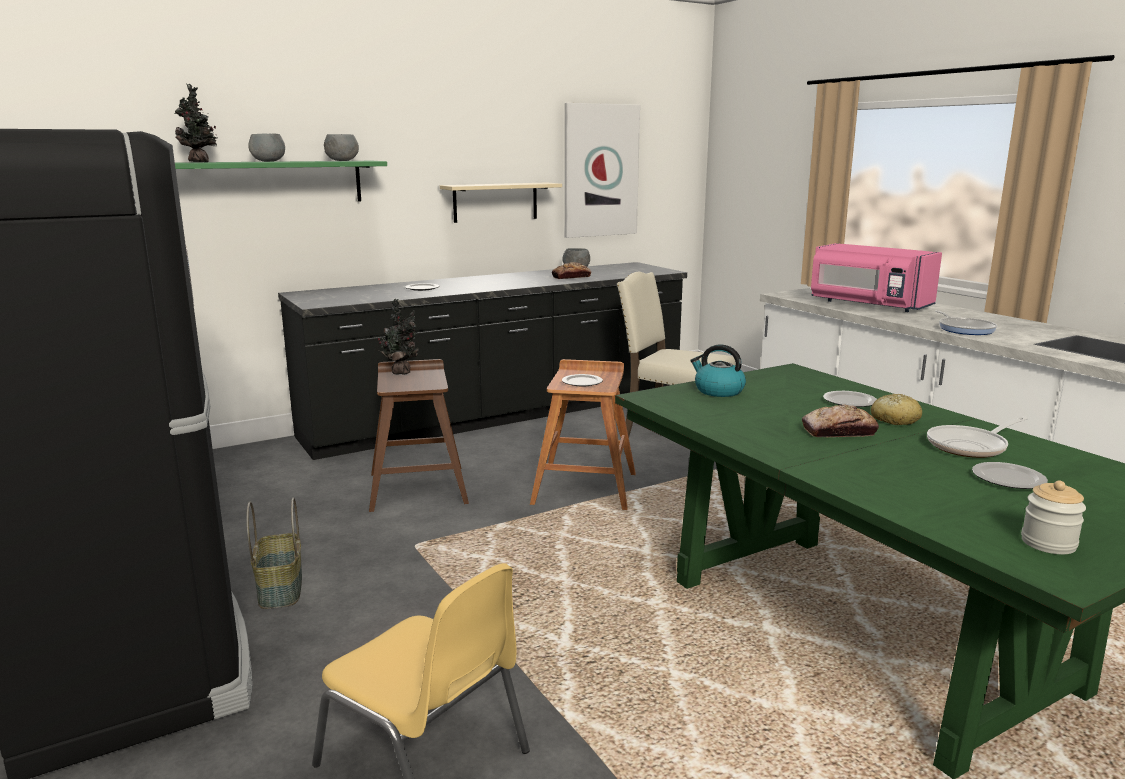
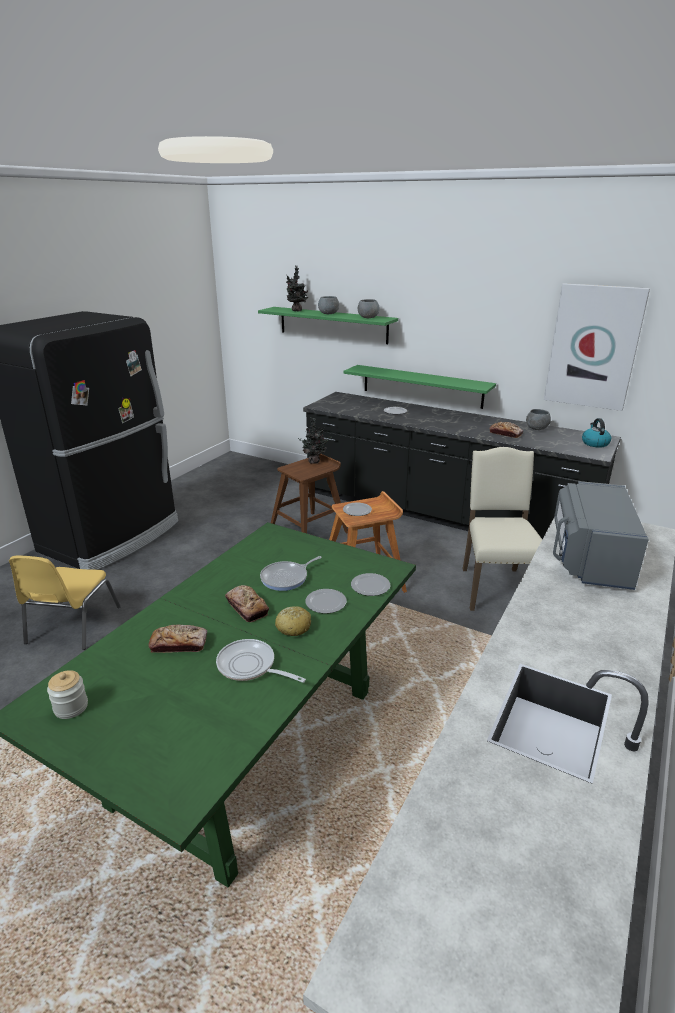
camera: 60 degrees right, 10 degrees up
basket [246,497,302,609] -> none
beige shelf [440,183,562,223] -> none
kettle [690,344,746,397] -> kettle moved to [582,418,611,447]
pink microwave [811,243,942,312] -> grey microwave [553,481,649,590]
frying pan [935,310,998,335] -> frying pan moved to [260,556,322,591]
plate [972,462,1048,489] -> plate moved to [351,573,390,596]
none -> bread [148,625,207,653]
none -> green shelf [344,365,496,409]

